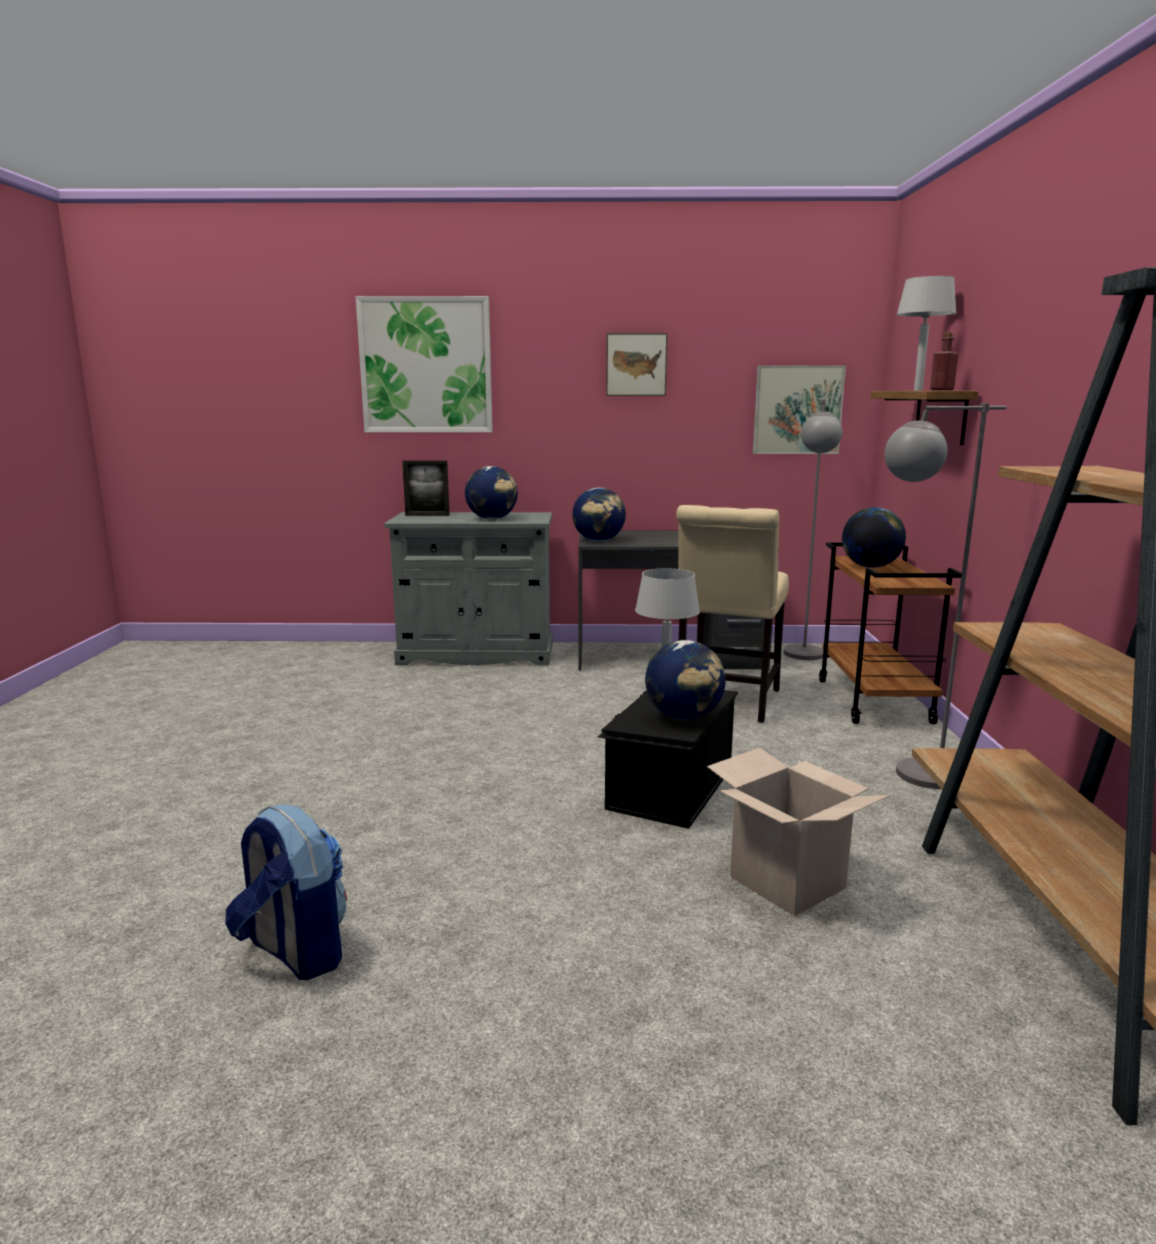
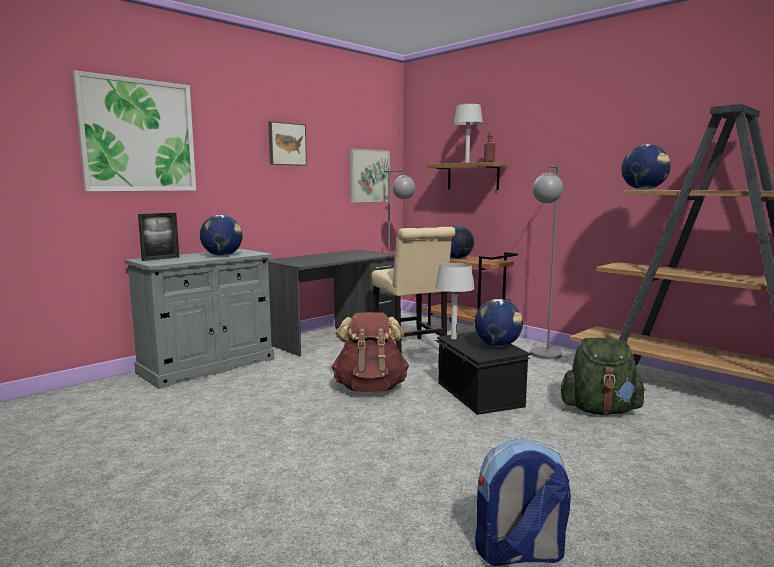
camera: 45 degrees left, 5 degrees down
globe [572,488,626,541] -> globe moved to [621,144,671,190]
cardboard box [707,748,890,916] -> green backpack [561,338,646,415]
none -> brown backpack [332,312,409,392]

